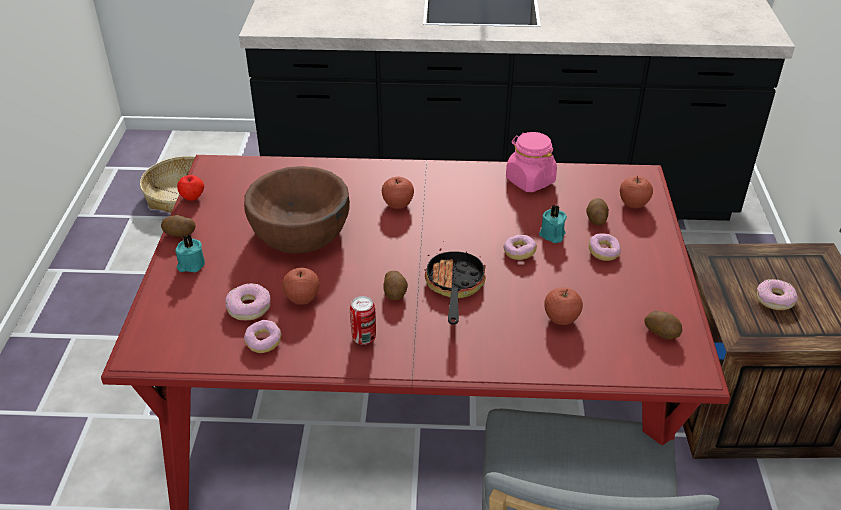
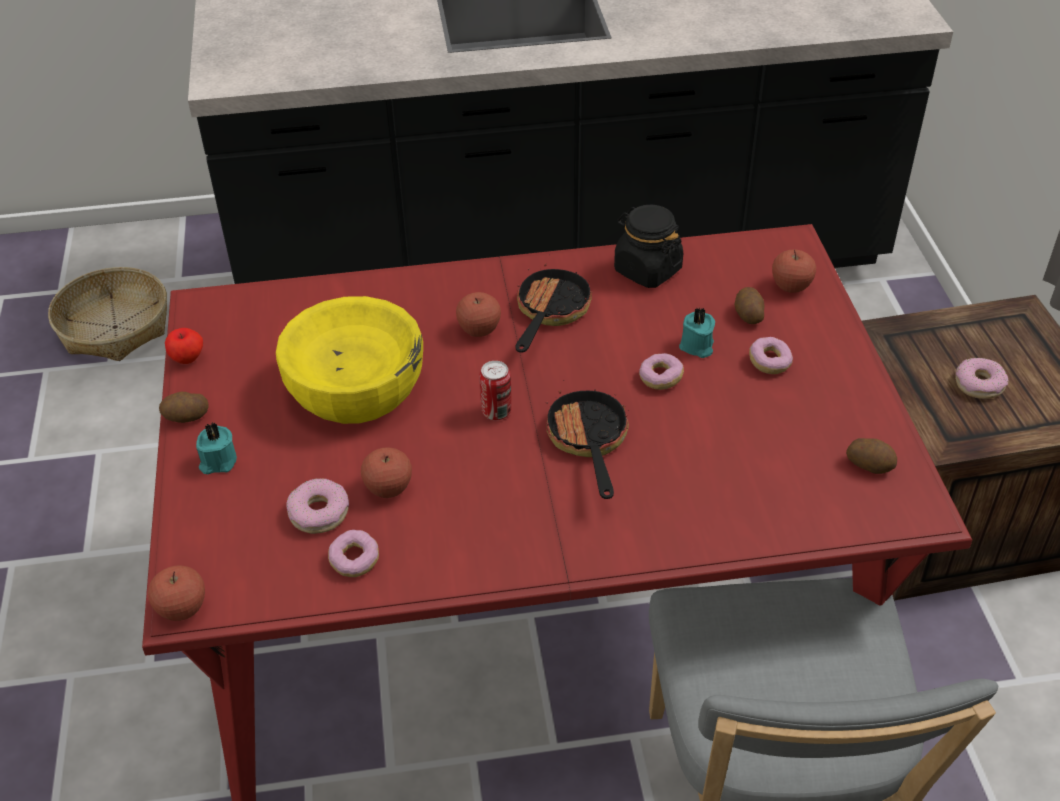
camera: 10 degrees left, 5 degrees up
brown bowl [244,166,350,254] -> yellow bowl [276,296,423,424]
can [350,296,376,345] -> can moved to [479,361,511,420]
potato [383,271,408,301] -> none
pink jar [506,132,557,192] -> black jar [614,205,684,288]
apple [544,287,583,325] -> apple moved to [148,565,205,621]
none -> frying pan [515,263,592,353]

